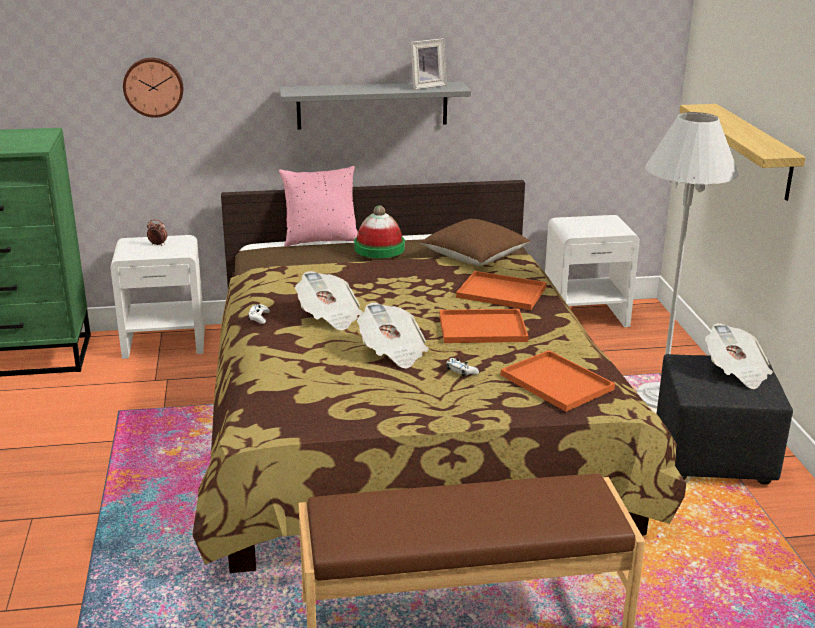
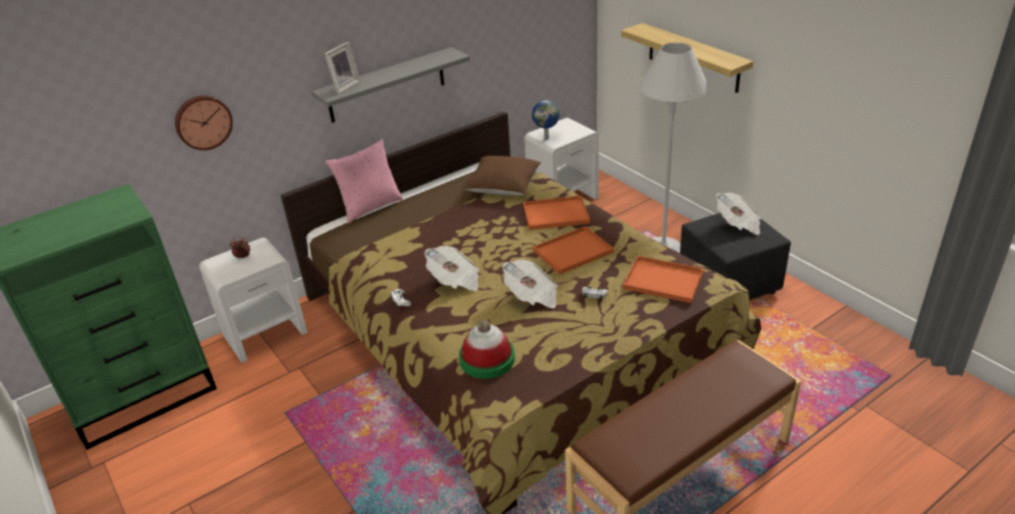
camera: 25 degrees left, 10 degrees up
hat [354,205,405,258] -> hat moved to [459,320,515,379]
picture frame [411,38,447,90] -> picture frame moved to [324,42,360,94]
none -> globe [532,100,560,140]

